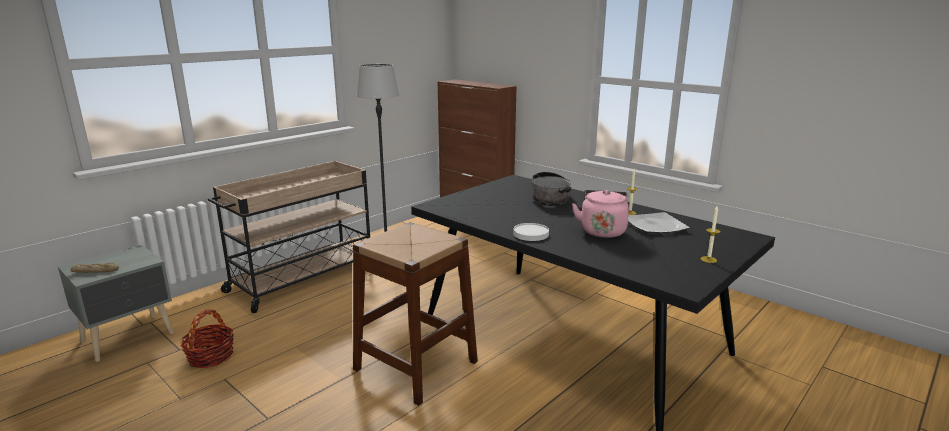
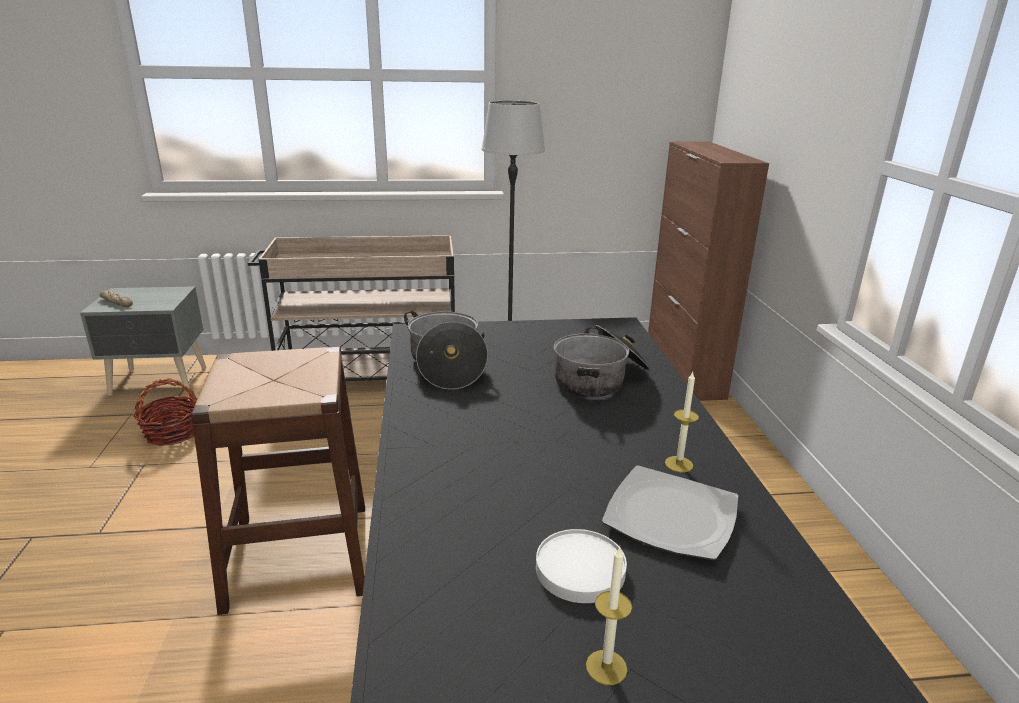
camera: 40 degrees right, 5 degrees up
white plate [513,223,549,241] -> white plate moved to [536,529,627,603]
pink kettle [572,190,629,238] -> none
none -> cooking pot [404,311,488,390]

